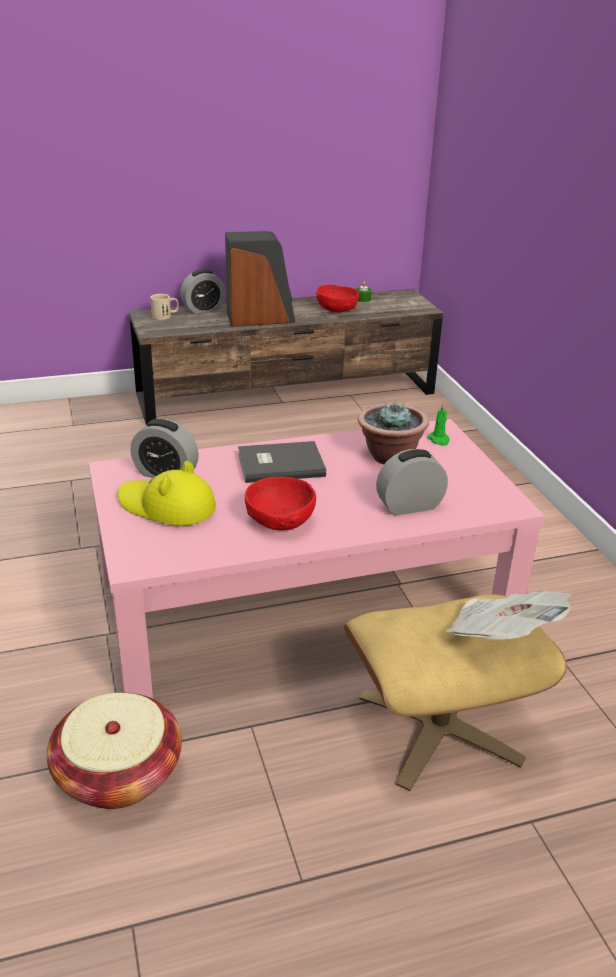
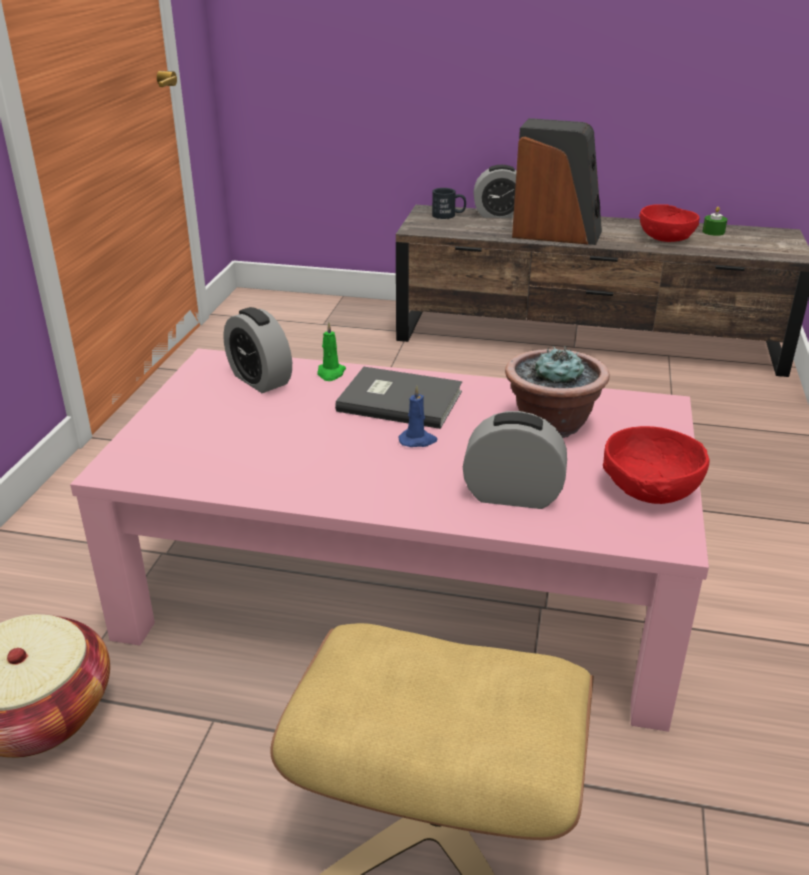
camera: 30 degrees right, 0 degrees up
yellow hat [118,461,216,526] -> none
beige mug [150,294,179,320] -> black mug [432,188,466,219]
red bowl [245,477,316,531] -> red bowl moved to [603,426,709,504]
green candle [427,403,450,446] -> green candle moved to [317,322,346,381]
newspaper [445,590,571,640] -> none
none -> blue candle [398,385,437,447]

